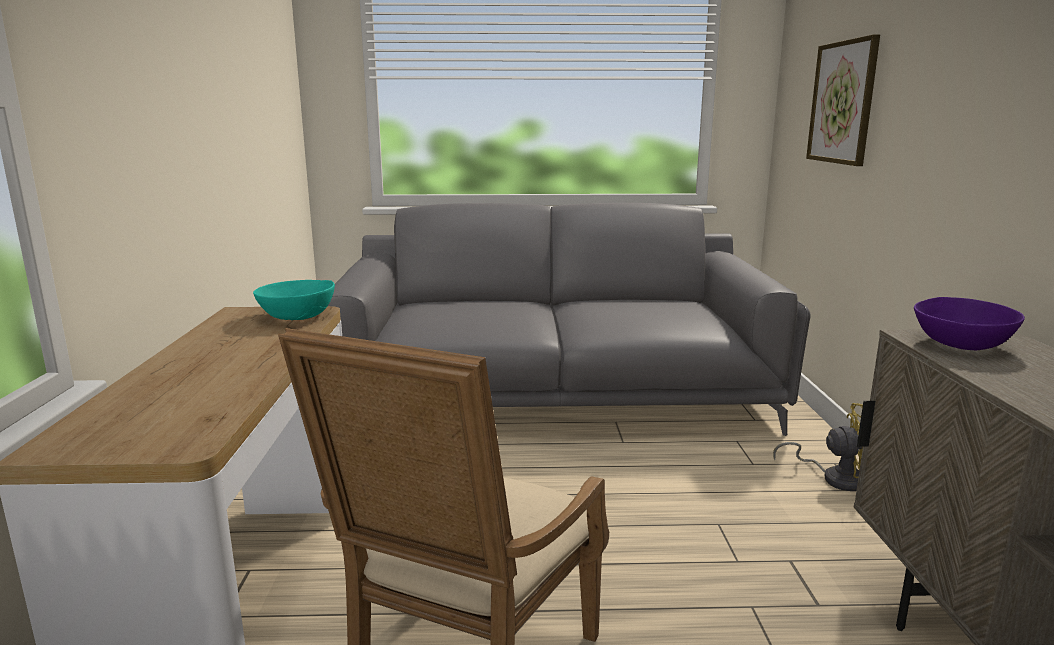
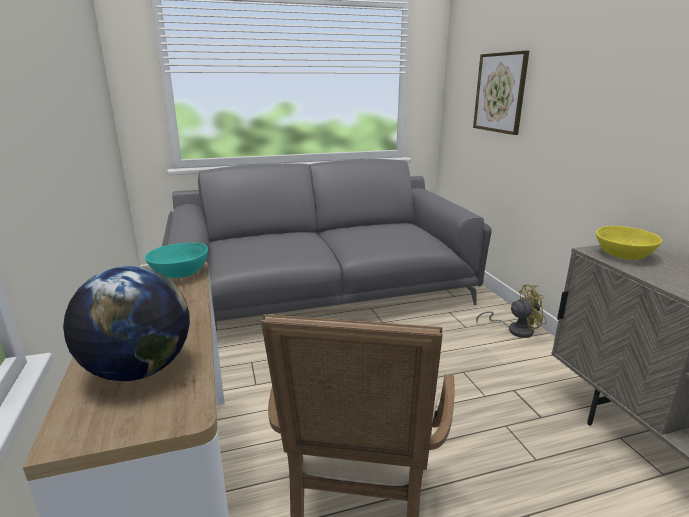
camera: 15 degrees left, 5 degrees up
purple bowl [914,297,1025,350] -> yellow bowl [596,226,662,260]
none -> globe [63,266,190,381]

